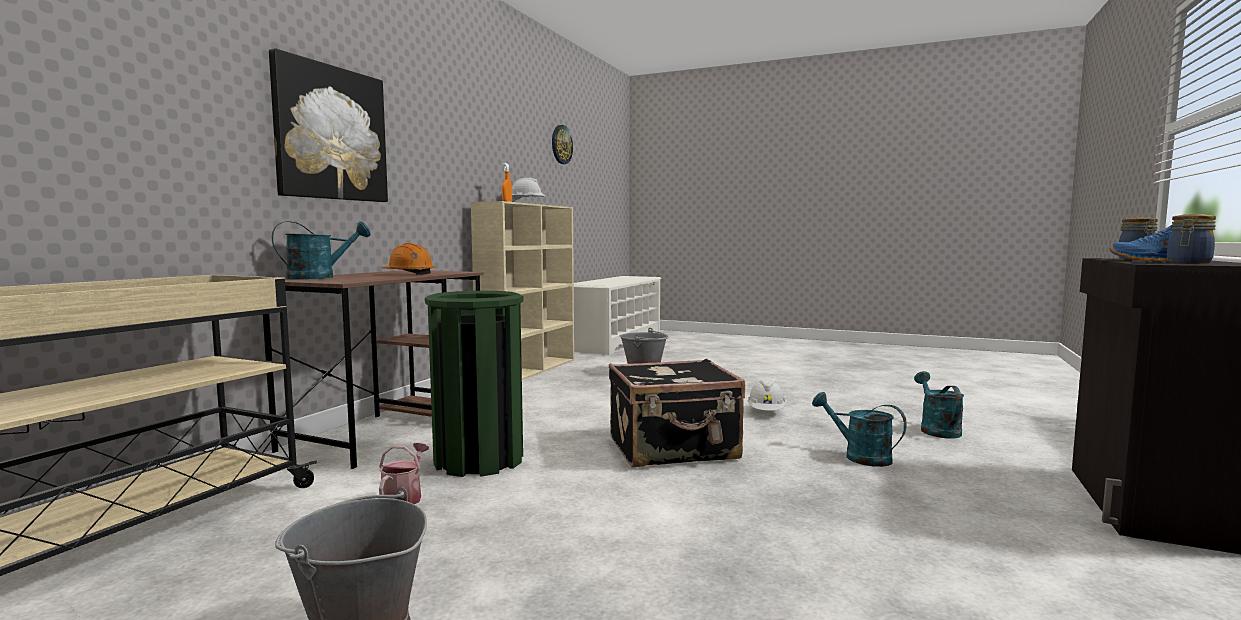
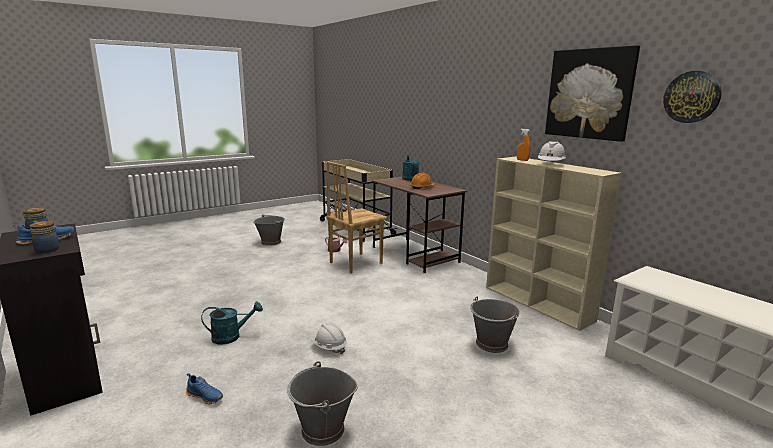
camera: 120 degrees right, 10 degrees up
picture [269,48,388,202] -> picture moved to [545,45,640,142]
green trash can [425,291,523,477] -> brown chair [326,161,387,273]
black suitcase [609,359,745,467] -> none
turquoise watering can [914,371,964,439] -> blue shoe [186,373,223,404]
none -> grey bucket [287,361,358,446]

